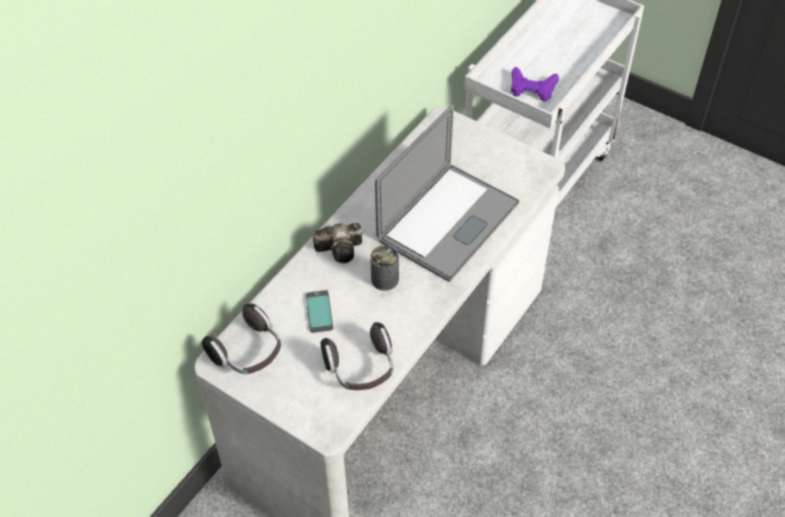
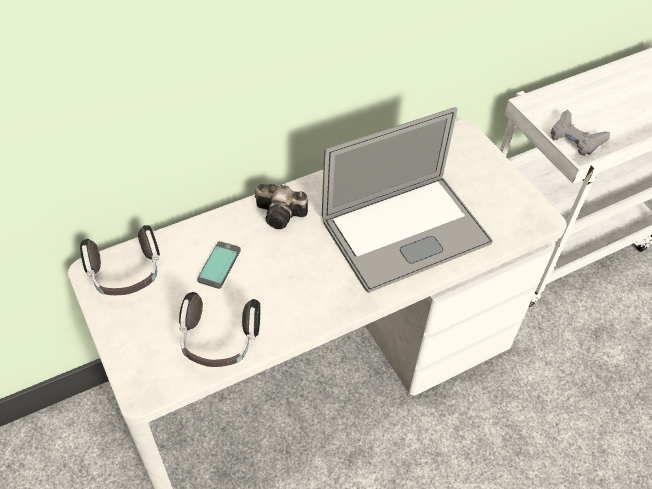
camera: 25 degrees right, 0 degrees up
can [370,245,399,291] -> none
purple game controller [511,66,559,101] -> grey game controller [551,110,610,156]

